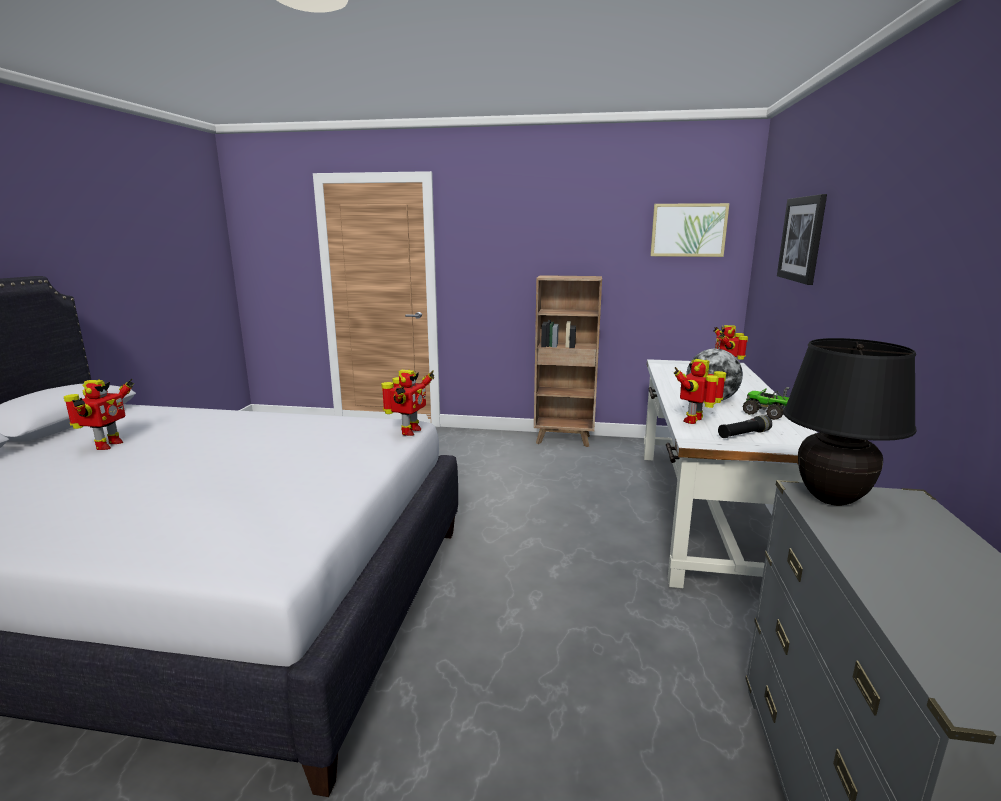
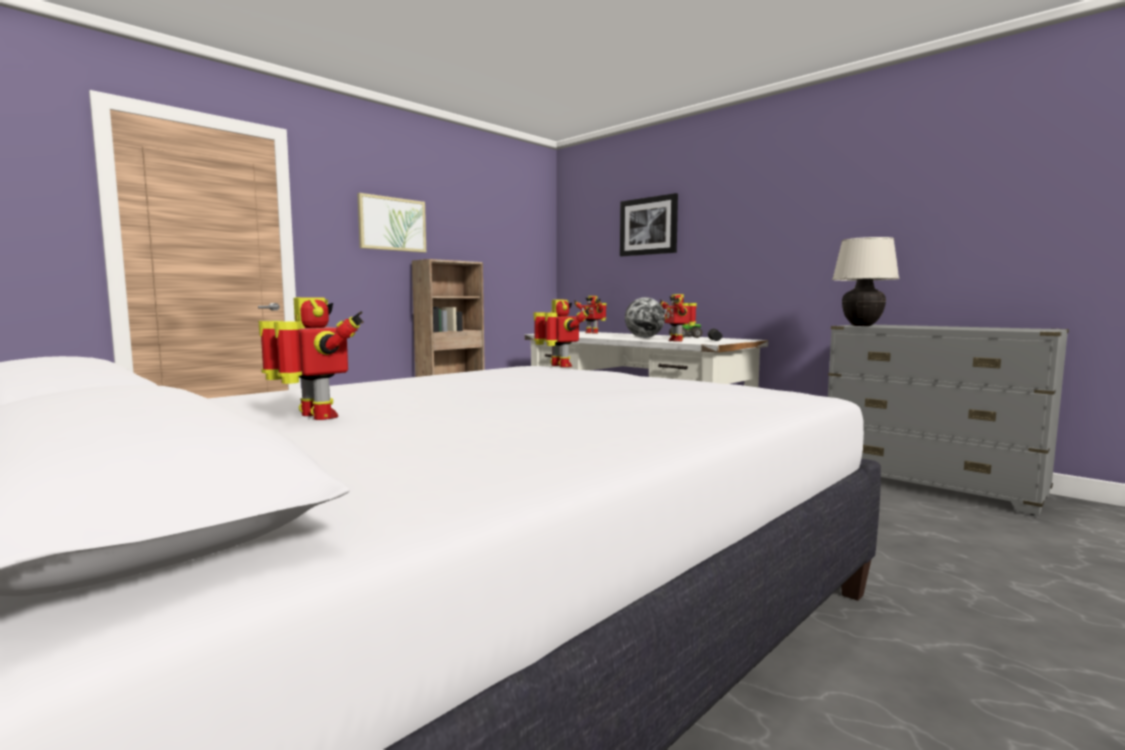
camera: 55 degrees left, 10 degrees down
picture [650,203,730,257] -> picture moved to [357,193,426,253]
black table lamp [783,338,917,506] -> beige table lamp [832,237,900,326]

